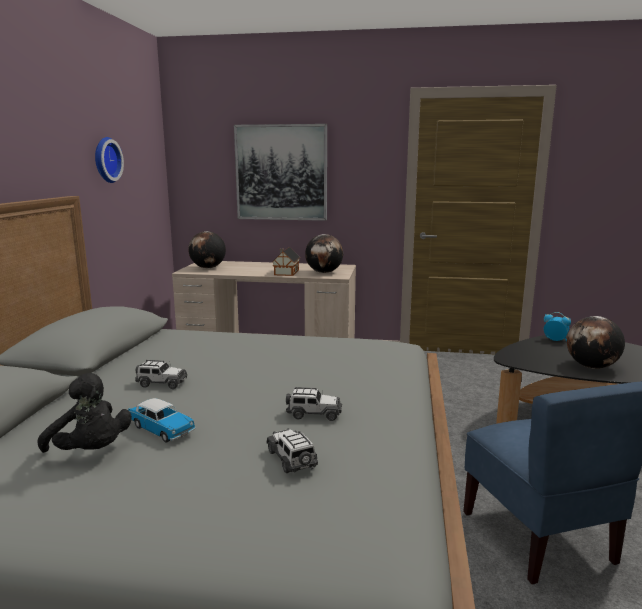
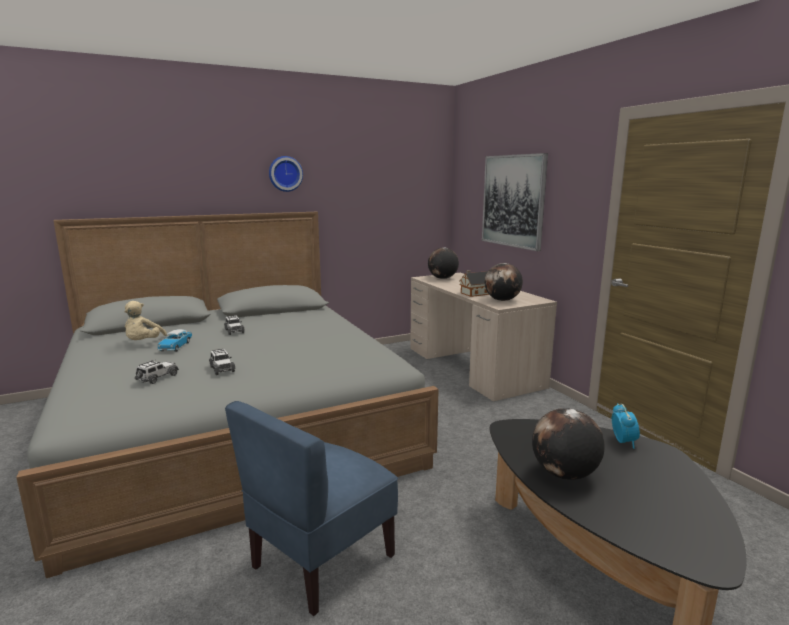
camera: 55 degrees right, 0 degrees up
black plush toy [37,373,132,453] -> beige plush toy [124,301,167,340]
wall clock [95,137,124,183] -> wall clock moved to [269,156,303,192]

